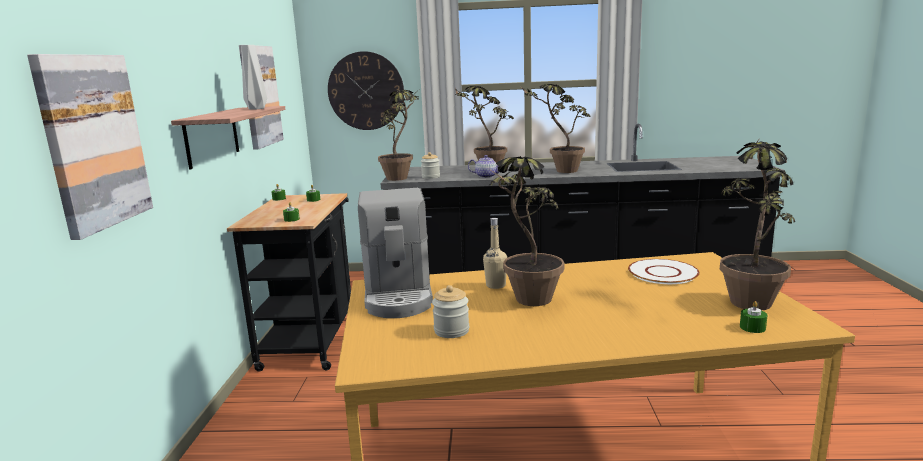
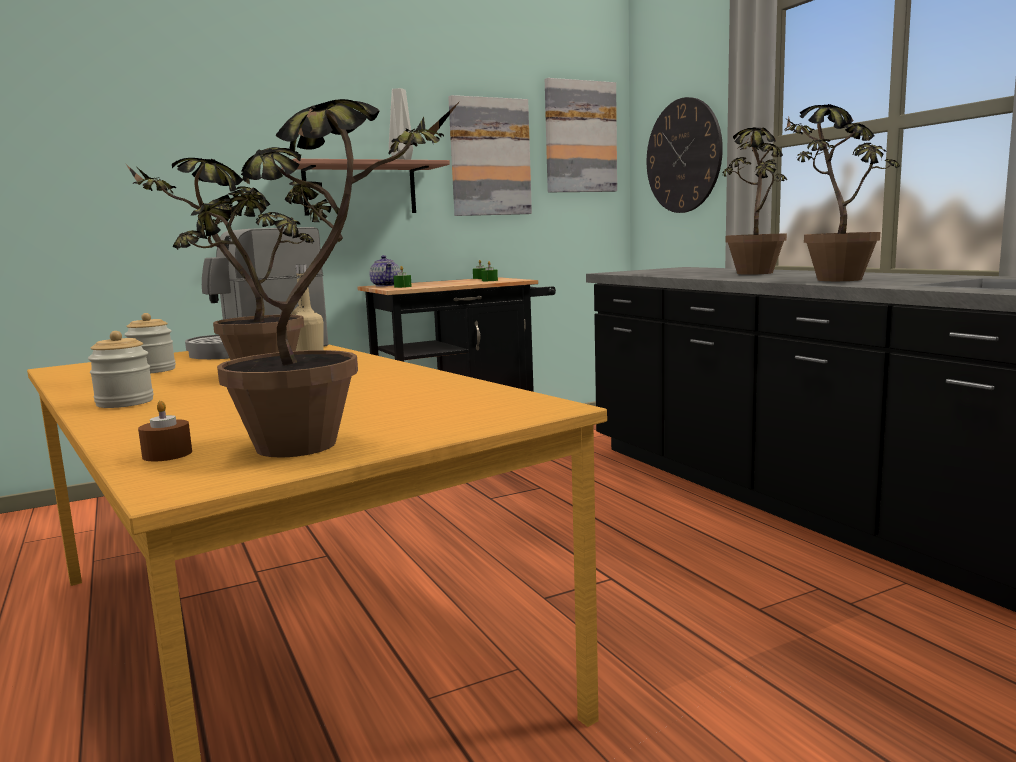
camera: 60 degrees right, 5 degrees down
picture [27,54,153,240] -> picture moved to [545,78,617,192]
potted plant [378,90,419,181] -> none
jar [421,152,440,179] -> jar moved to [88,331,154,408]
teapot [468,155,499,178] -> teapot moved to [369,255,400,286]
white plate [628,259,700,284] -> none
green candle [740,301,768,333] -> brown candle [138,401,192,461]

